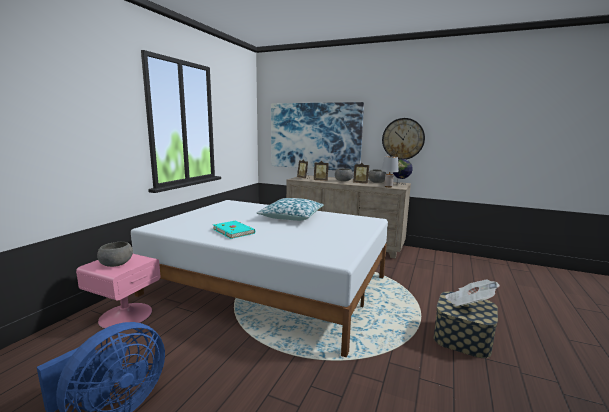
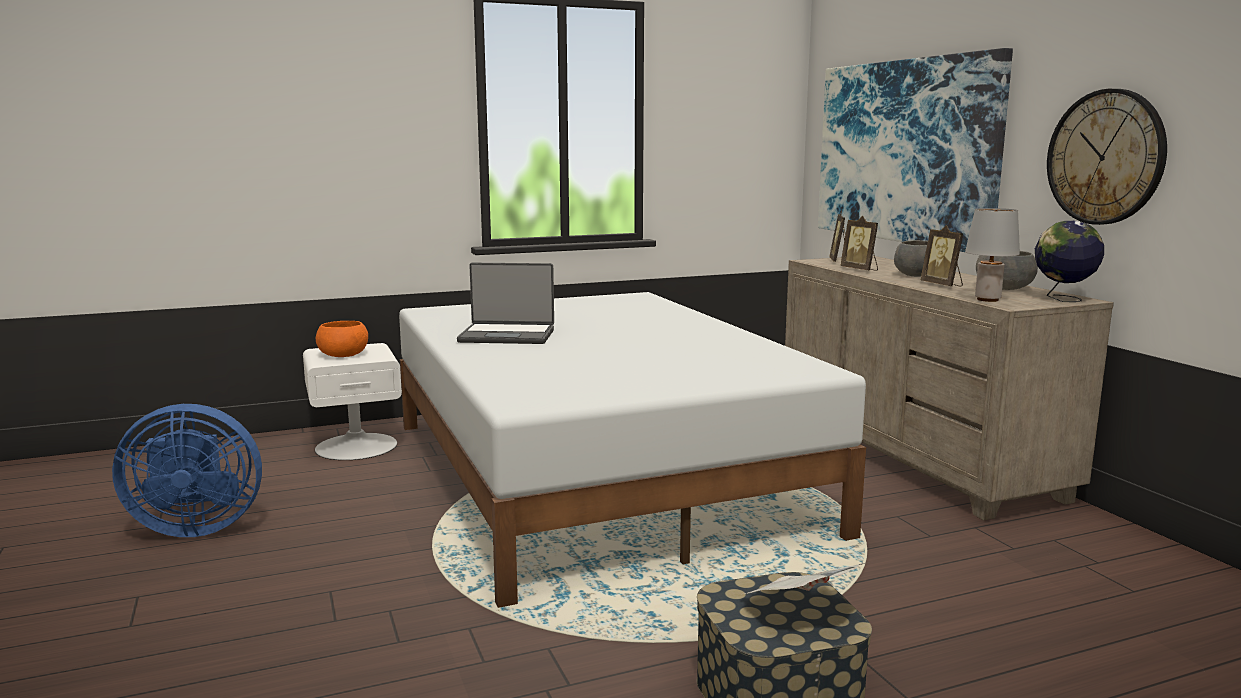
camera: 45 degrees right, 0 degrees up
pink nightstand [76,254,161,329] -> white nightstand [303,343,402,460]
grey bowl [97,242,133,267] -> orange bowl [316,321,368,357]
turquoise book [213,221,255,239] -> laptop [457,263,554,344]
pillow [257,198,324,221] -> none

